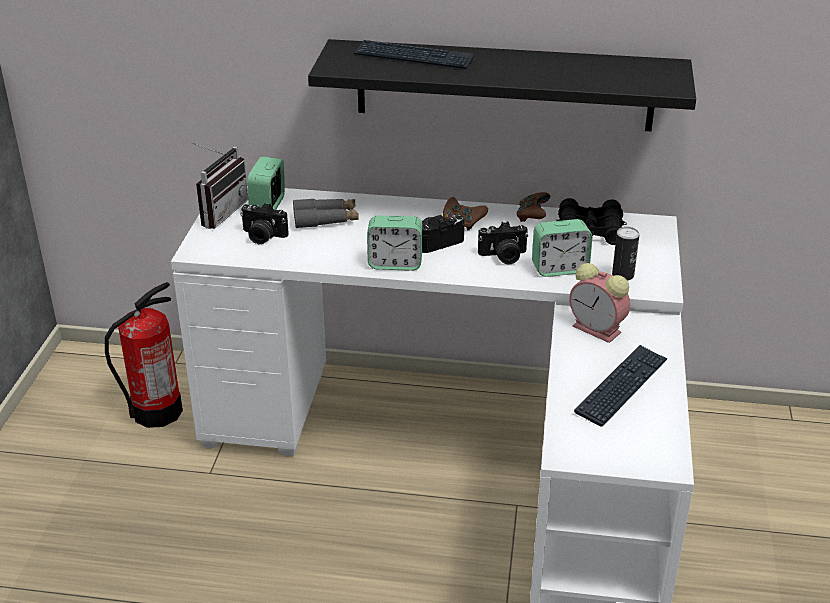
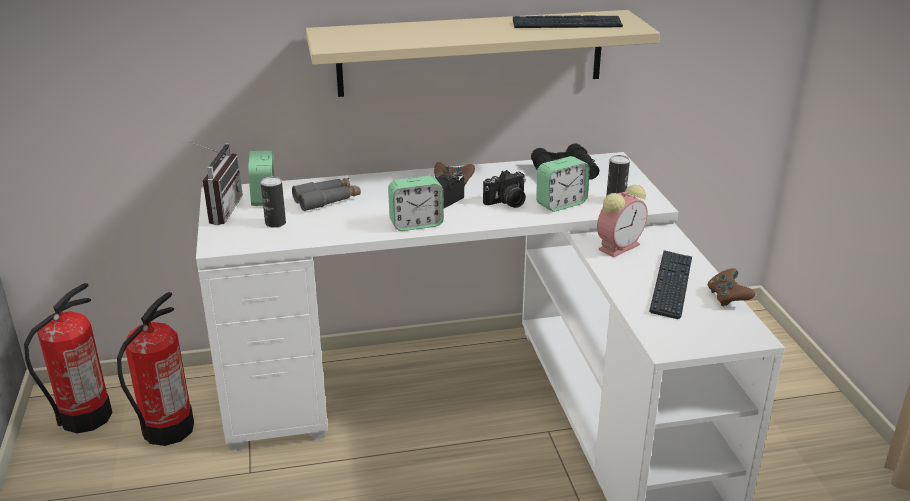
camera: 20 degrees left, 5 degrees down
camera [240,203,289,244] -> can [261,176,286,228]
black shelf [308,39,696,131] -> beige shelf [306,10,660,97]
keyboard [354,40,474,69] -> keyboard moved to [513,15,623,28]
brown game controller [516,192,550,222] -> brown game controller moved to [708,268,756,306]
alarm clock [569,263,630,343] -> alarm clock turned 60 degrees counterclockwise [597,184,648,257]
none -> fire extinguisher [24,283,113,433]

